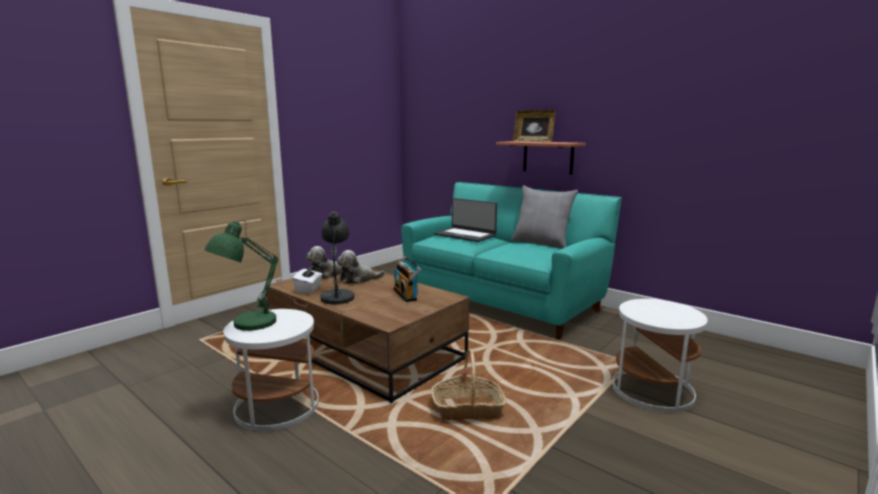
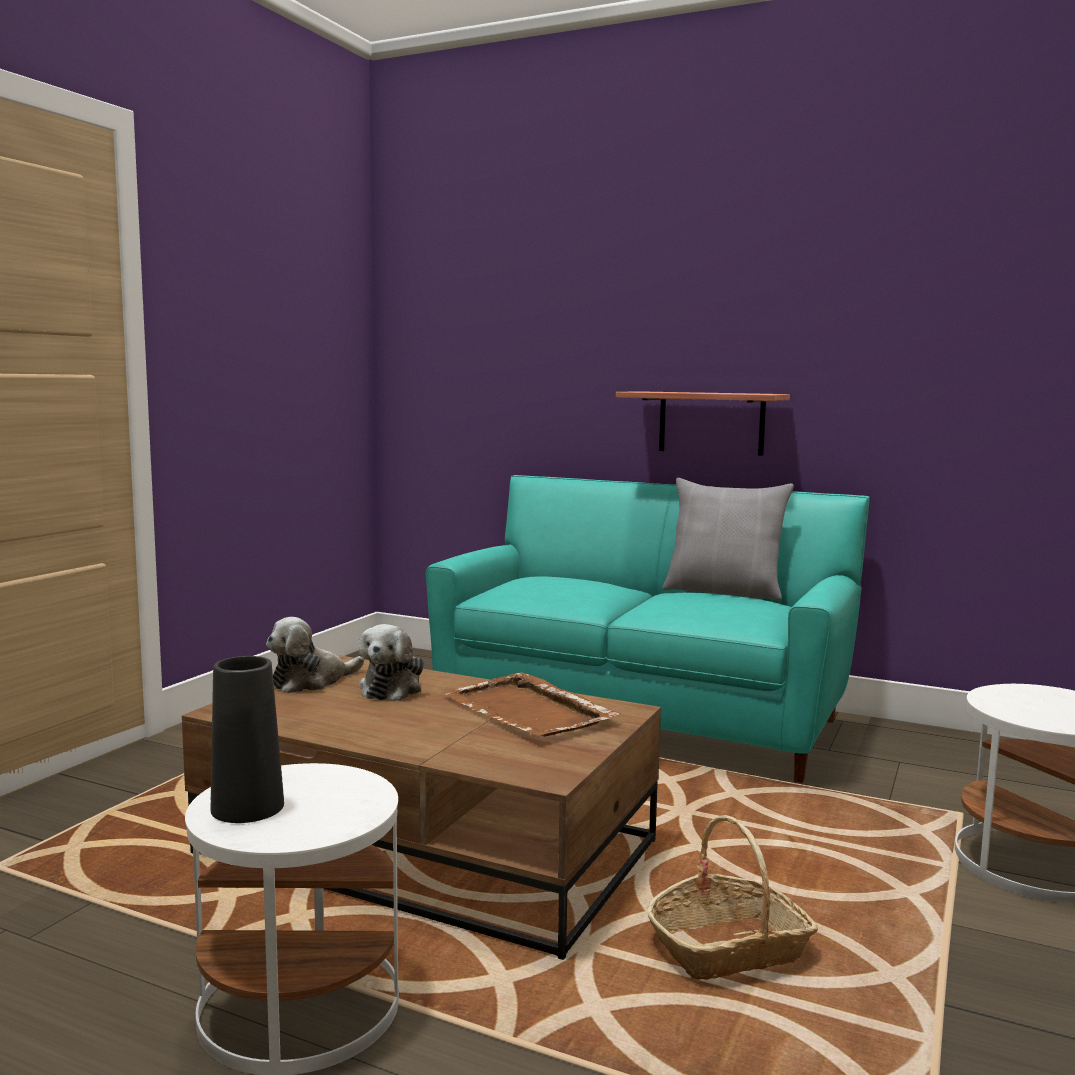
camera: 15 degrees left, 5 degrees down
green table lamp [204,220,278,331] -> black vase [210,656,284,823]
white tissue box [293,264,323,294] -> none
grey table lamp [320,211,354,307] -> none
plush toy [336,250,385,284] -> plush toy turned 45 degrees counterclockwise [359,624,424,701]
radio [394,256,421,302] -> brown tray [442,672,621,737]
laptop [434,198,497,242] -> none
picture frame [513,109,555,142] -> none

